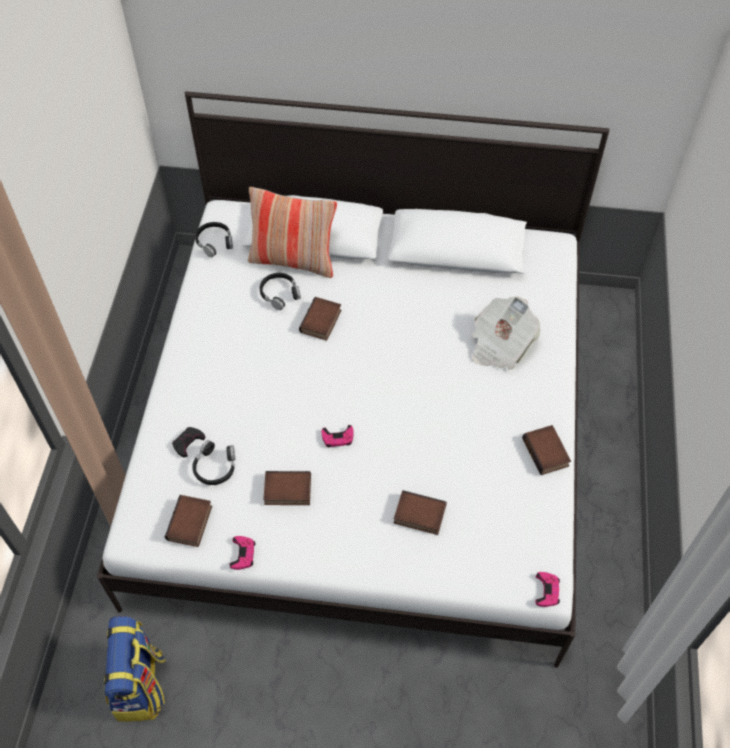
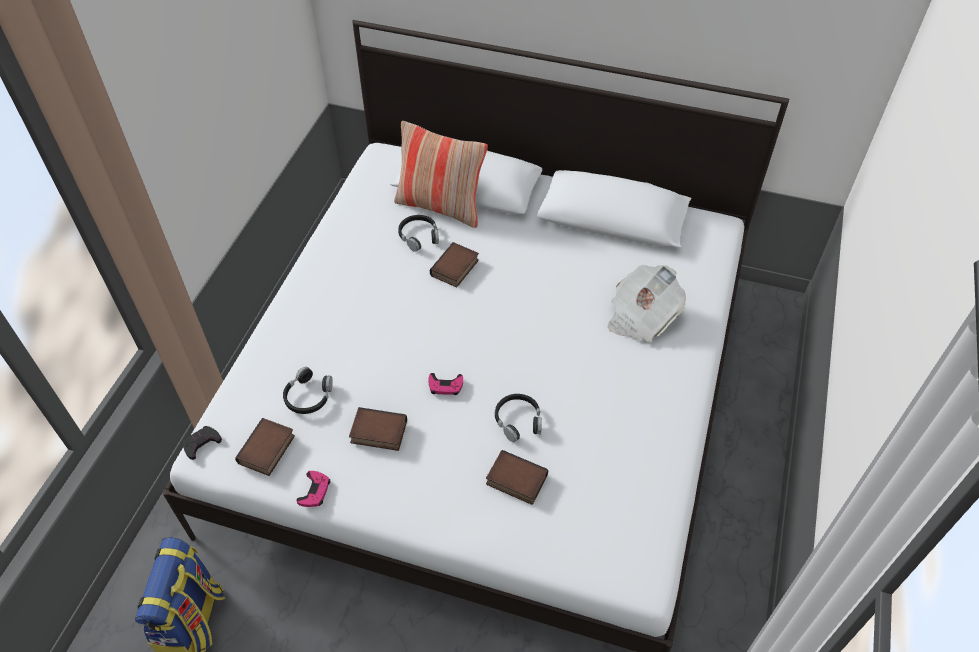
camera: 10 degrees right, 5 degrees down
black game controller [172,427,205,458] -> black game controller moved to [182,426,222,460]
black headphones [195,222,233,257] -> black headphones moved to [495,394,542,442]
book [522,425,571,475] -> none
pink game controller [535,572,560,607] -> none

